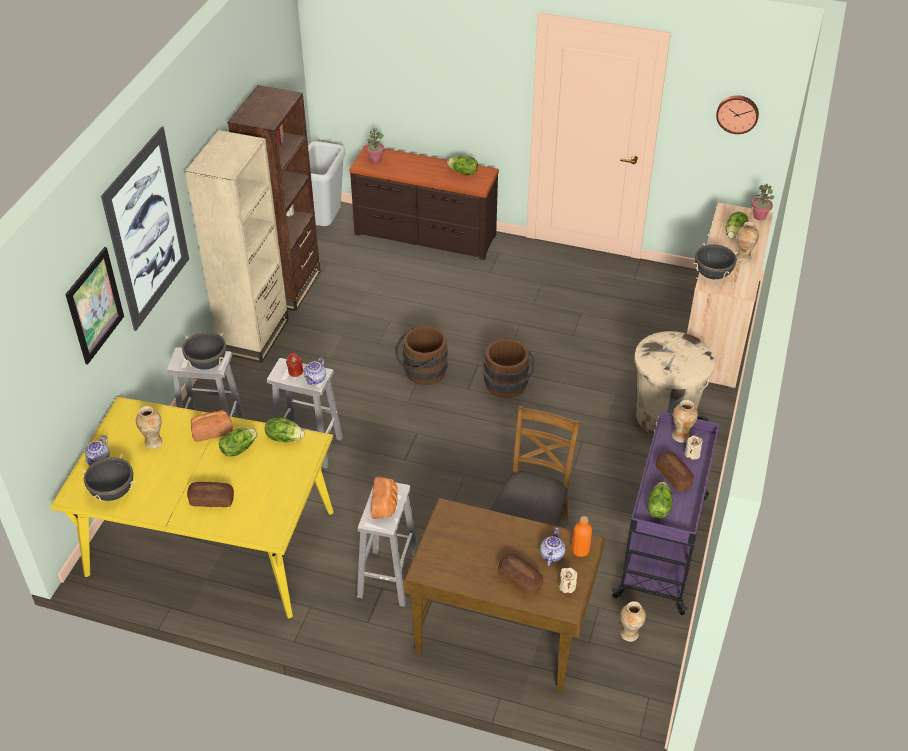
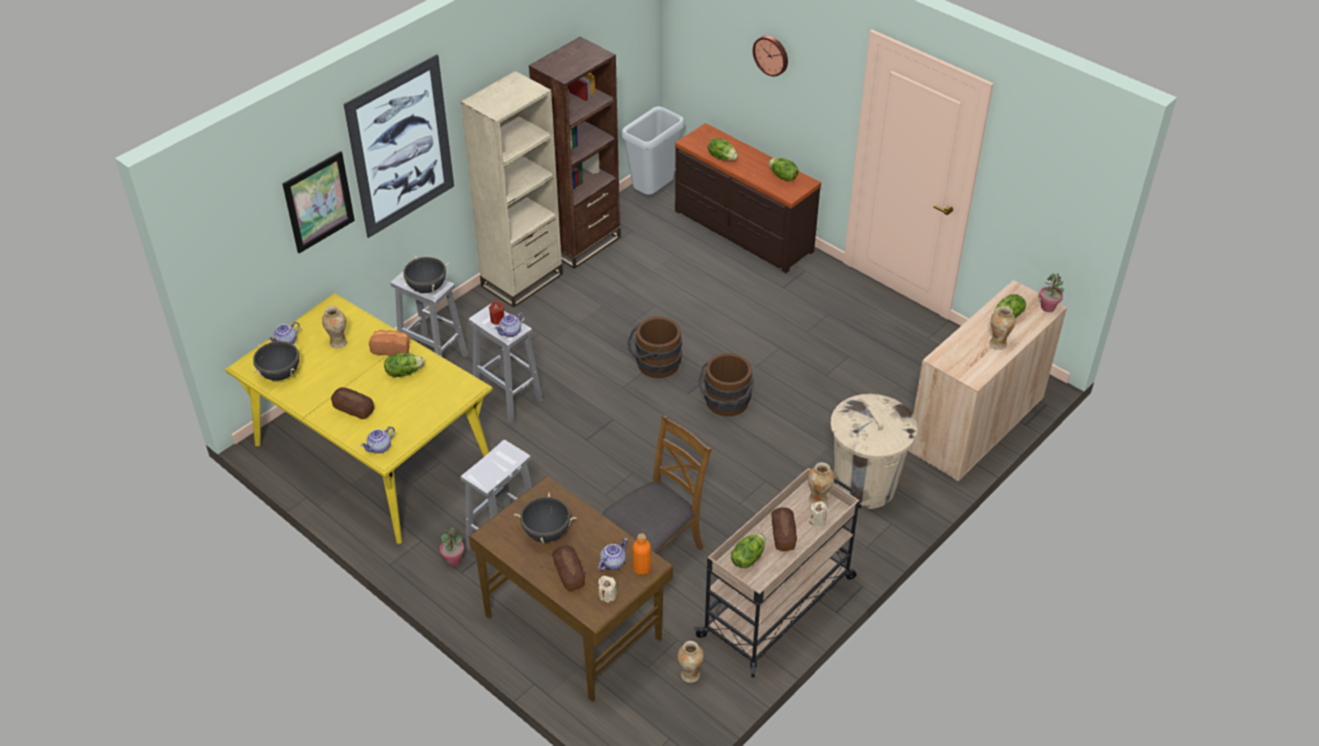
camera: 25 degrees right, 0 degrees up
lettuce [265,417,305,442] -> lettuce moved to [708,138,738,161]
potted plant [366,128,385,164] -> potted plant moved to [440,528,464,566]
bread [371,477,398,519] -> none
purple cart [611,411,720,615] -> beige cart [694,468,859,677]
black cooking pot [693,243,739,279] -> black cooking pot moved to [514,492,576,543]
wall clock [716,95,759,134] -> wall clock moved to [753,36,788,77]
none -> teapot [361,426,395,453]

